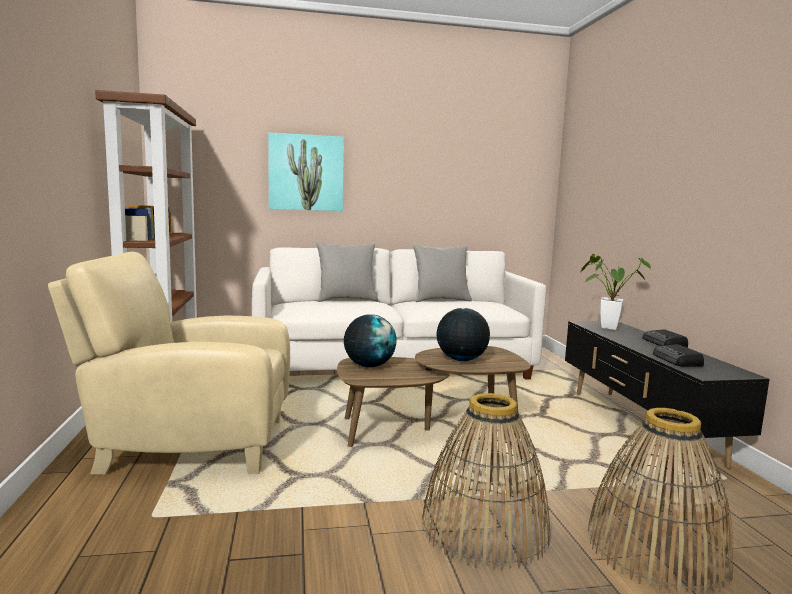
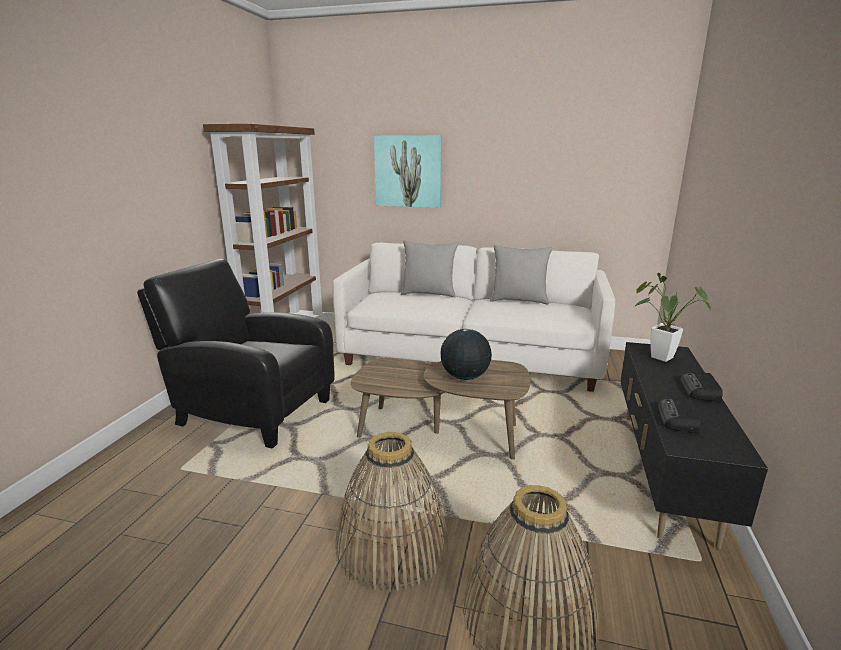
camera: 25 degrees right, 10 degrees up
beige armchair [48,252,290,475] -> black armchair [137,259,334,448]
globe [344,314,397,367] -> none

